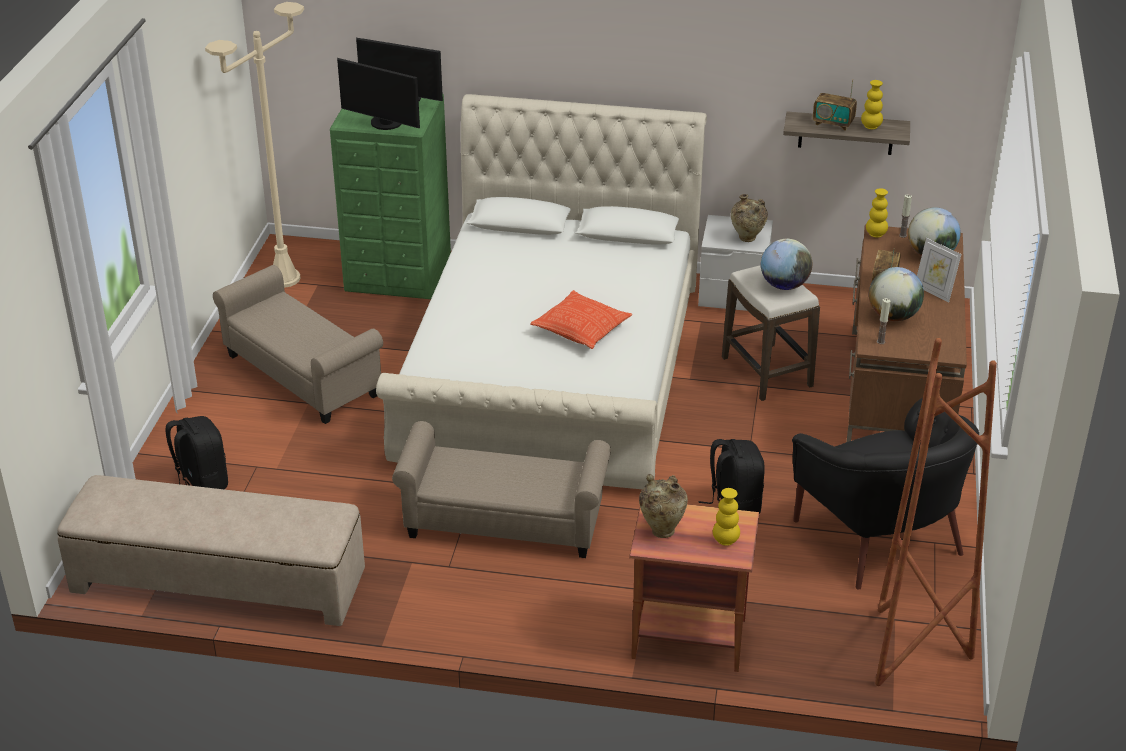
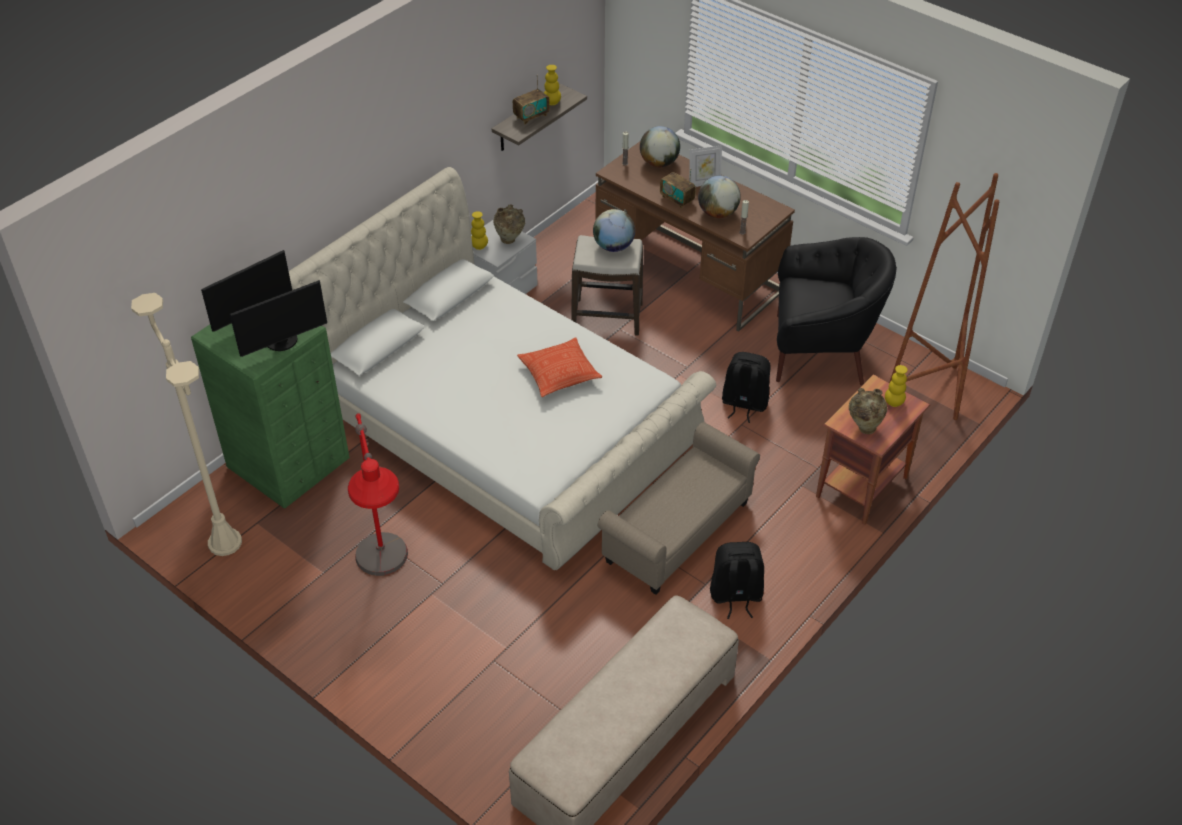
camera: 60 degrees left, 10 degrees up
black backpack [165,416,228,490] -> black backpack moved to [710,542,764,619]
beige ottoman [213,265,383,424] -> red floor lamp [348,413,408,576]
yellow vase [866,188,888,238] -> yellow vase moved to [471,211,488,250]

